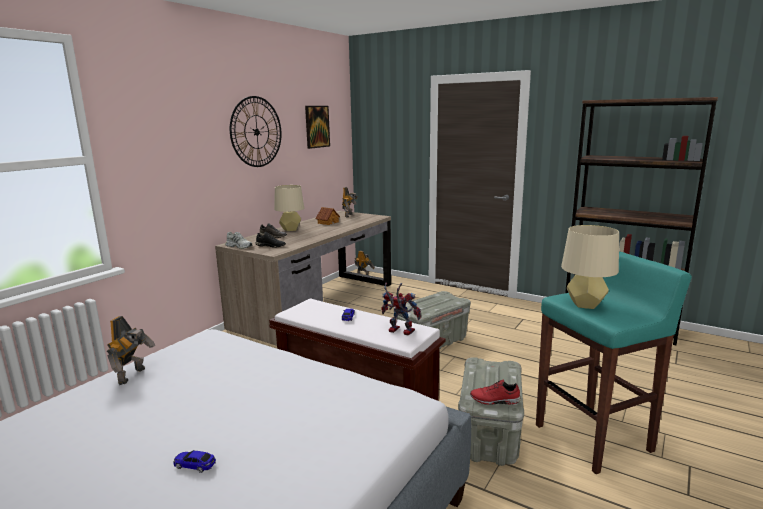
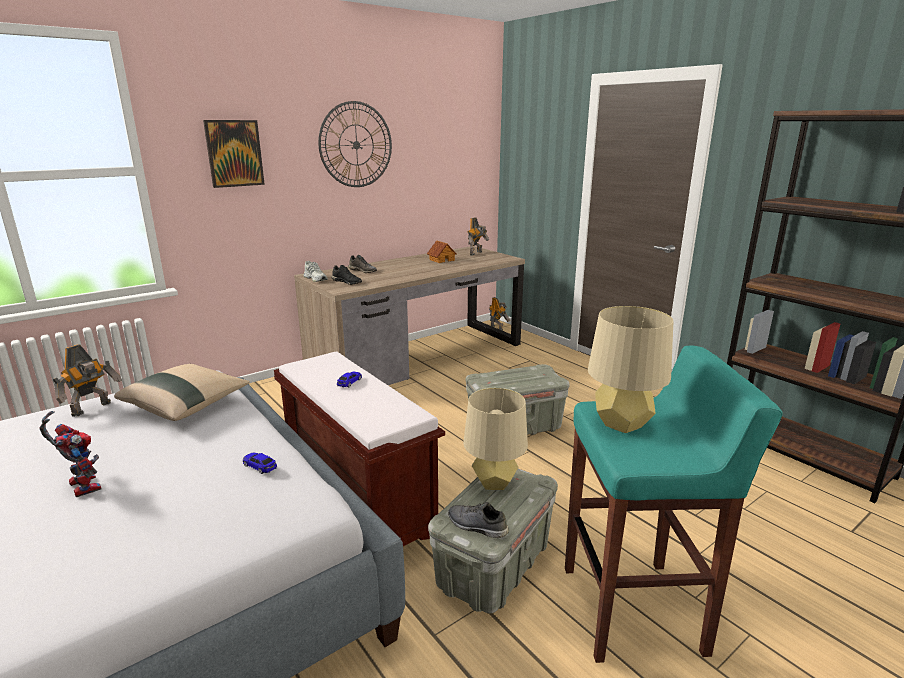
camera: 20 degrees right, 5 degrees up
toy car [173,450,216,473] -> toy car moved to [243,453,277,474]
beige table lamp [274,185,304,231] -> beige table lamp moved to [463,388,528,490]
picture [305,106,330,149] -> picture moved to [203,120,265,188]
toy robot [381,283,421,335] -> toy robot moved to [39,411,102,497]
red shoe [470,380,521,405] -> grey shoe [448,502,509,538]
none -> beige pillow [114,364,250,421]

